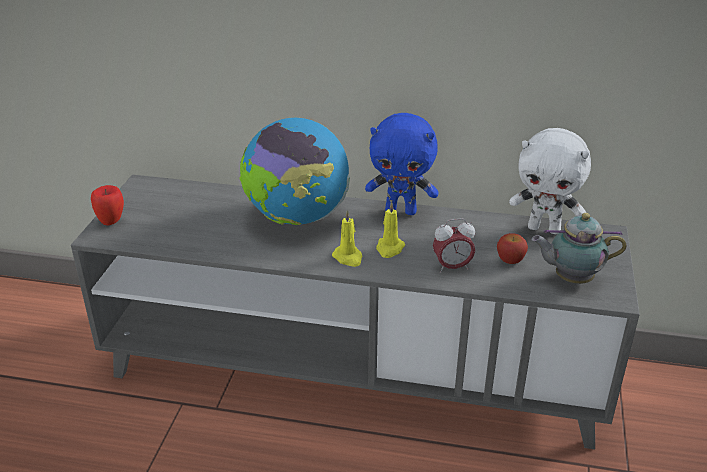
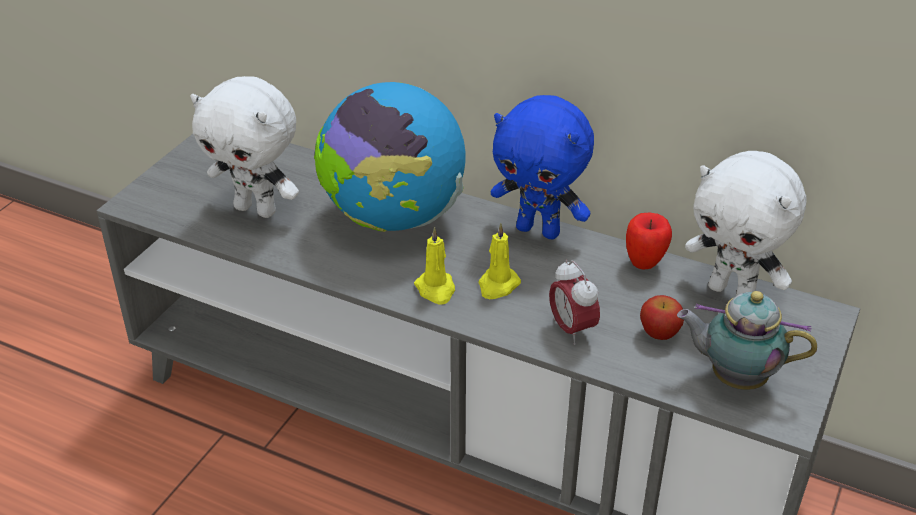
camera: 15 degrees right, 5 degrees up
apple [91,185,124,225] -> apple moved to [626,213,672,270]
alarm clock [433,218,475,273] -> alarm clock turned 60 degrees clockwise [549,260,600,345]
none -> white plush toy [190,76,299,218]

